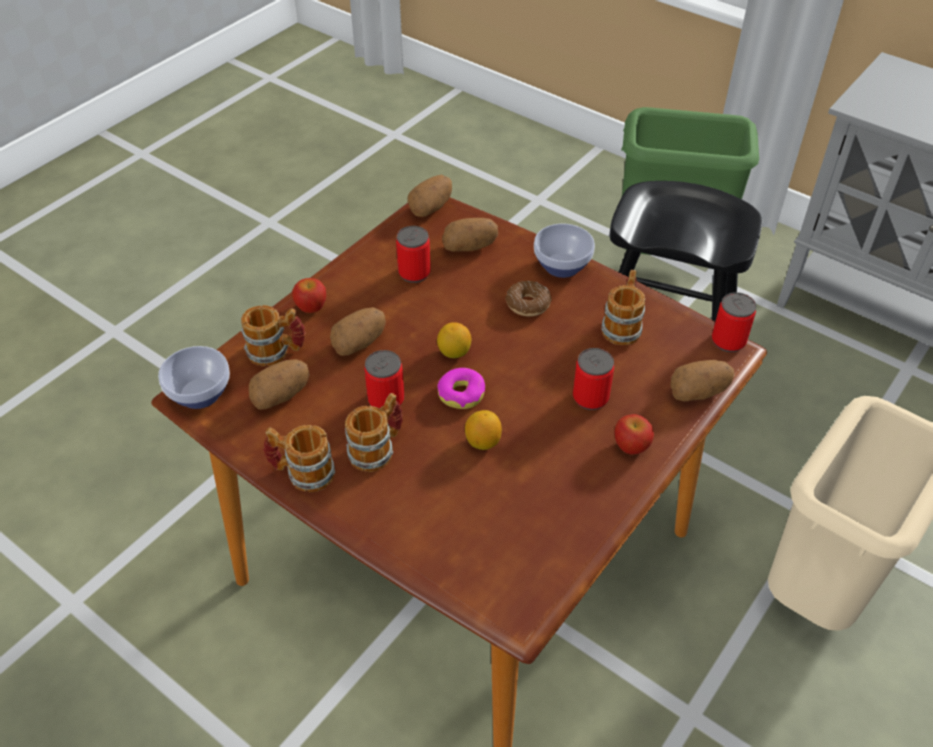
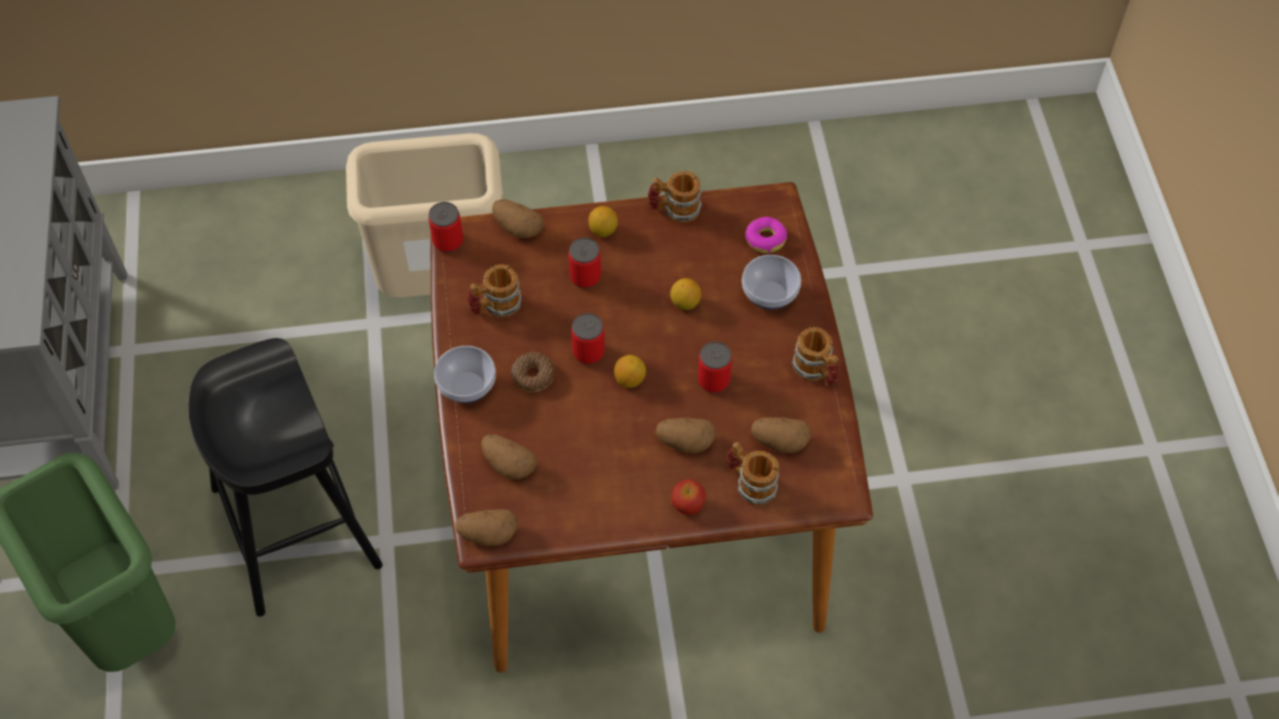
camera: 135 degrees left, 10 degrees up
bowl [158,346,230,409] -> bowl moved to [742,255,801,310]
mug [345,393,403,472] -> mug moved to [648,171,702,223]
can [396,226,431,283] -> can moved to [571,313,605,364]
donut [437,368,485,409] -> donut moved to [745,217,787,253]
apple [614,414,654,455] -> lemon [588,206,618,237]

